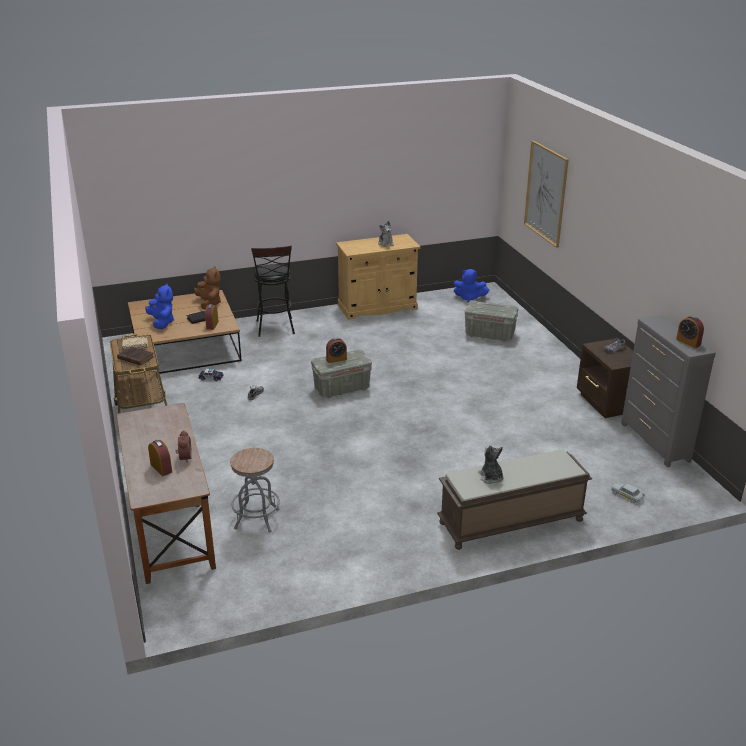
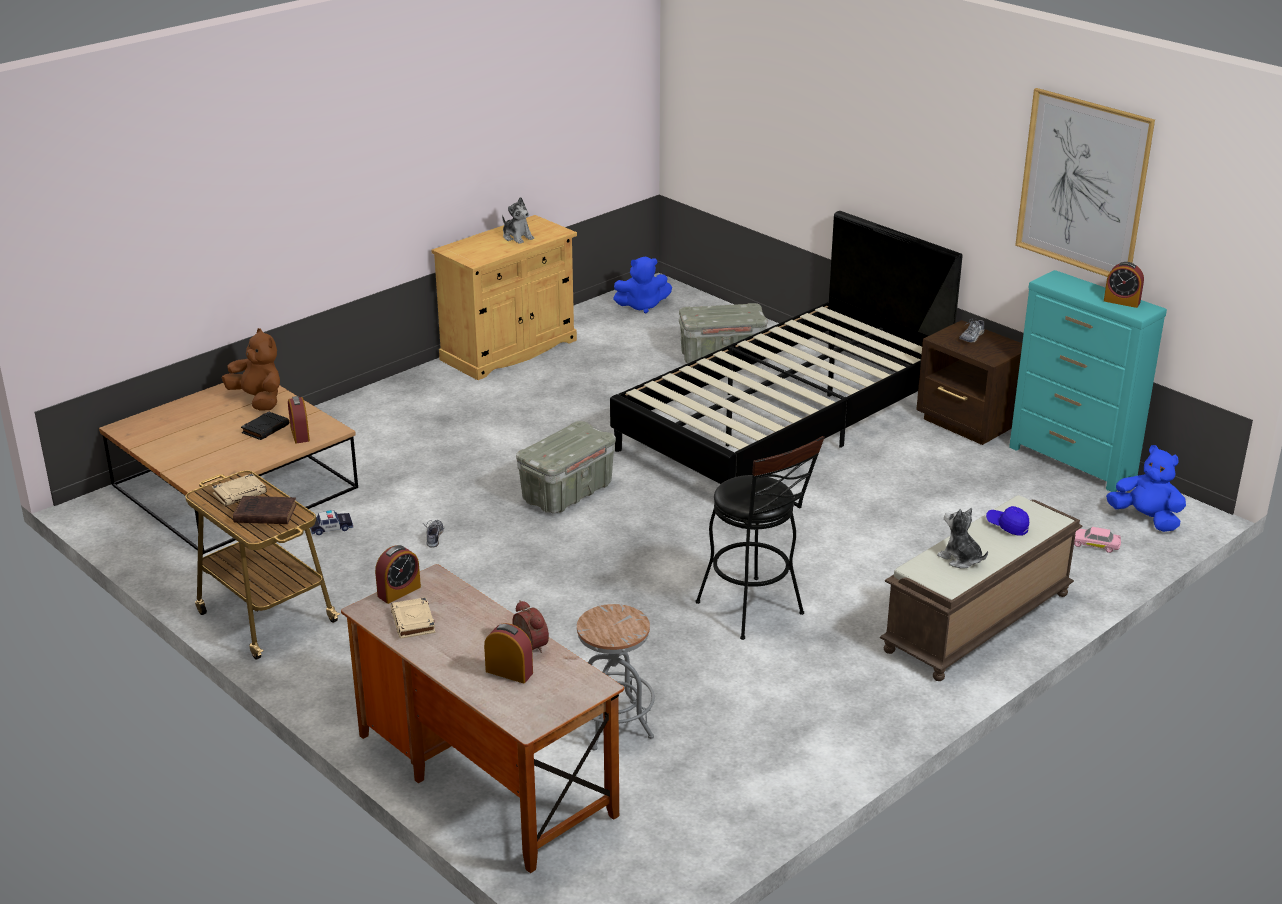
camera: 25 degrees left, 0 degrees up
blue plush toy [145,283,174,329] -> blue plush toy moved to [1106,445,1186,532]
black stool [251,246,295,337] -> black stool moved to [695,436,824,640]
alarm clock [326,338,347,363] -> alarm clock moved to [375,545,421,604]
picture [524,140,569,248] -> picture moved to [1015,88,1155,277]
white toy car [611,482,645,503] -> pink toy car [1074,527,1121,553]
grey dresser [621,315,716,467] -> turquoise dresser [1009,270,1167,492]
none -> beige book [390,597,435,639]
none -> black bed [610,211,962,484]
none -> blue cap [986,506,1029,536]

